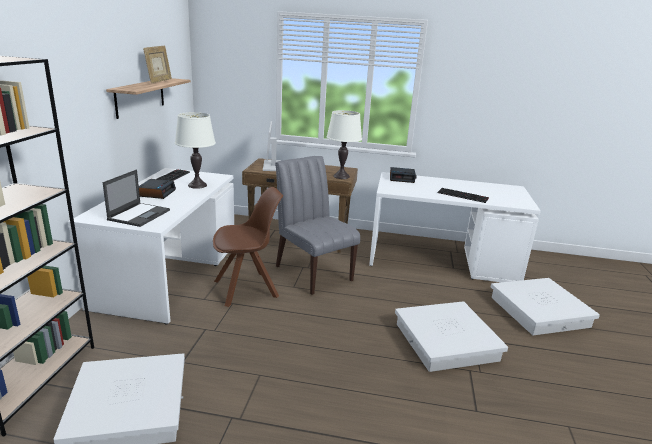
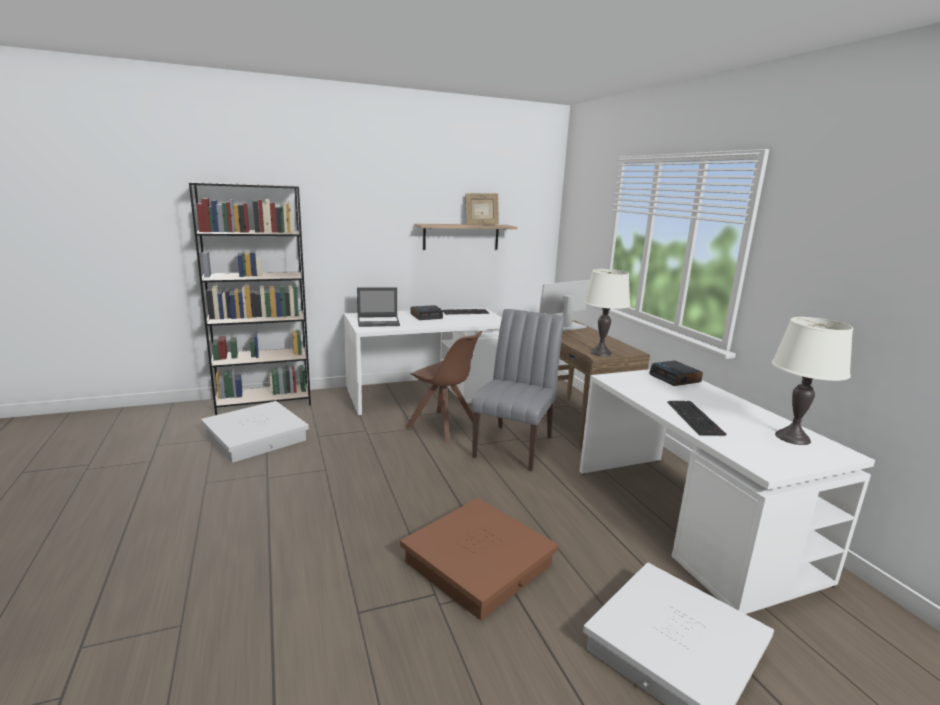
camera: 60 degrees right, 5 degrees down
white table lamp [175,112,216,189] -> white table lamp moved to [772,317,853,445]
white storage box [395,301,508,372] -> brown storage box [400,498,558,620]

